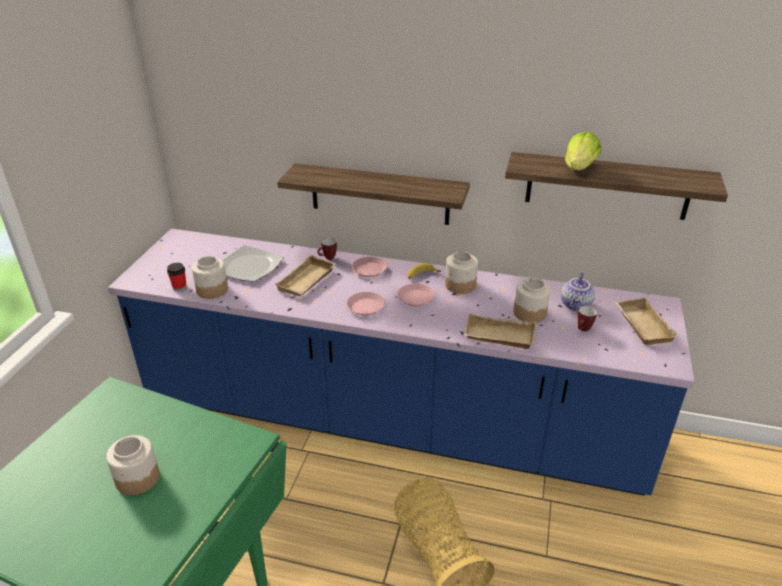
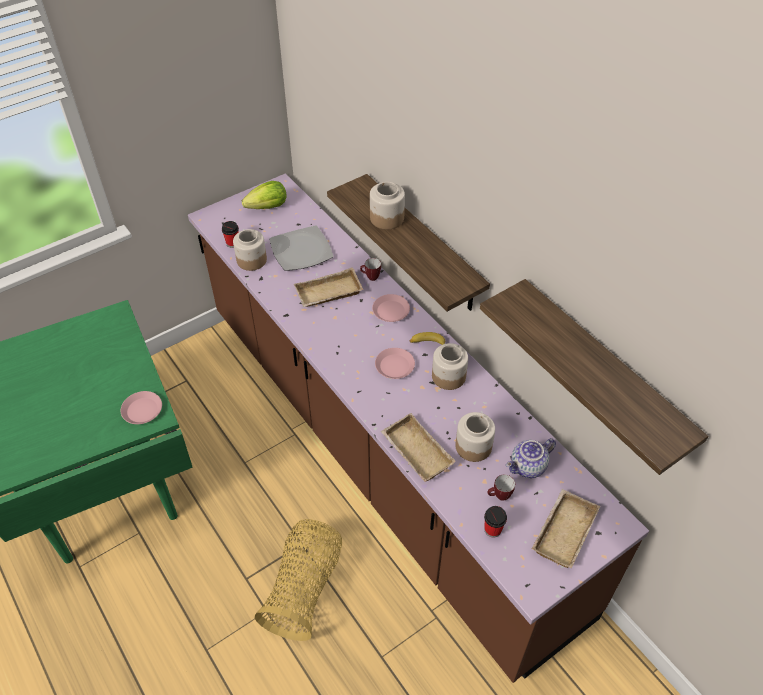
camera: 40 degrees right, 15 degrees up
jar [106,435,160,495] -> jar moved to [370,182,405,230]
blue counter [108,229,695,496] -> brown counter [188,173,649,683]
pink plate [347,292,385,315] -> pink plate moved to [121,391,162,424]
lettuce [565,131,601,170] -> lettuce moved to [242,181,286,209]
none -> cup [484,506,507,538]

